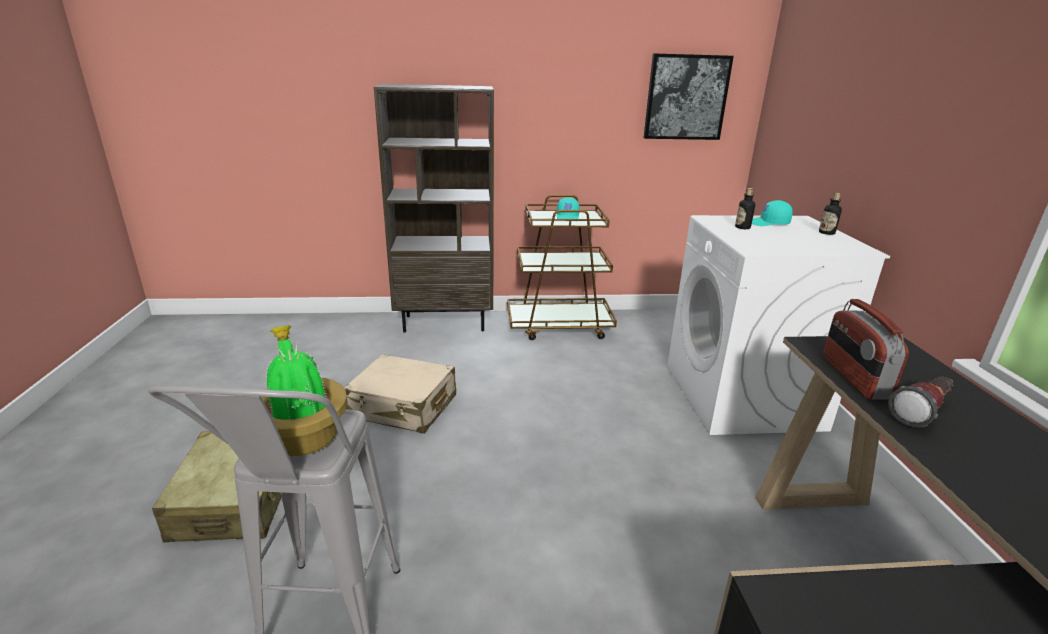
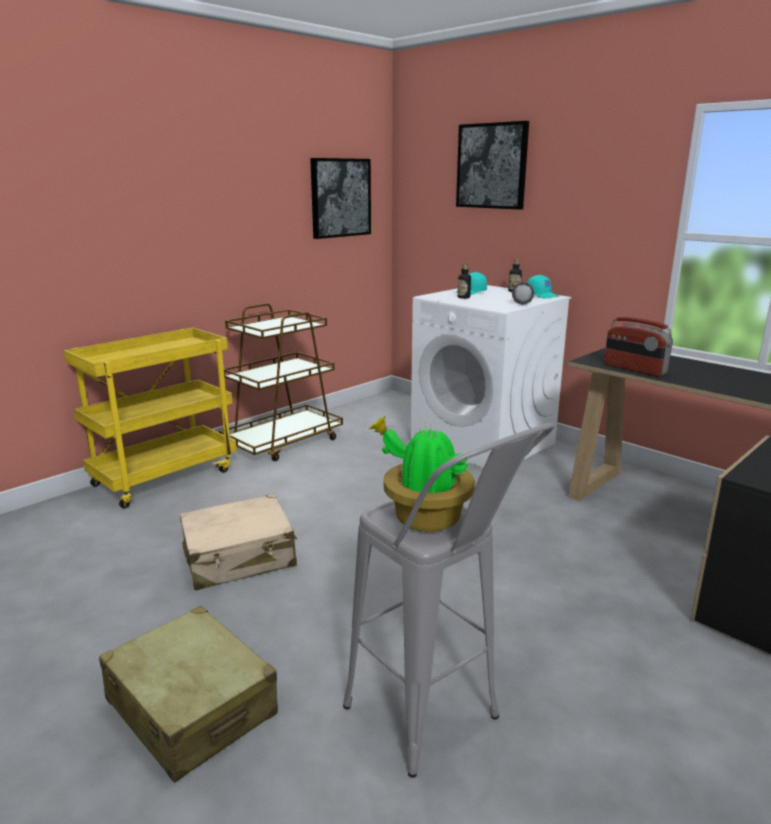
camera: 40 degrees left, 5 degrees down
brown bookcase [374,84,494,333] -> yellow cart [64,328,237,509]
turquoise cap [557,197,579,219] -> turquoise cap moved to [527,275,560,299]
flashlight [888,376,953,428] -> flashlight moved to [512,282,535,305]
none -> picture [456,121,529,210]

